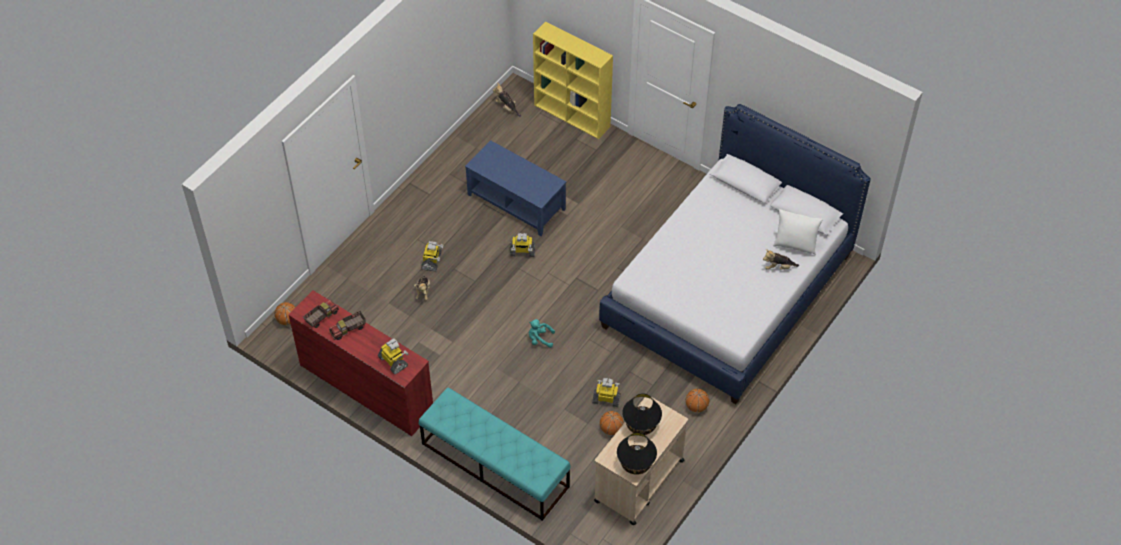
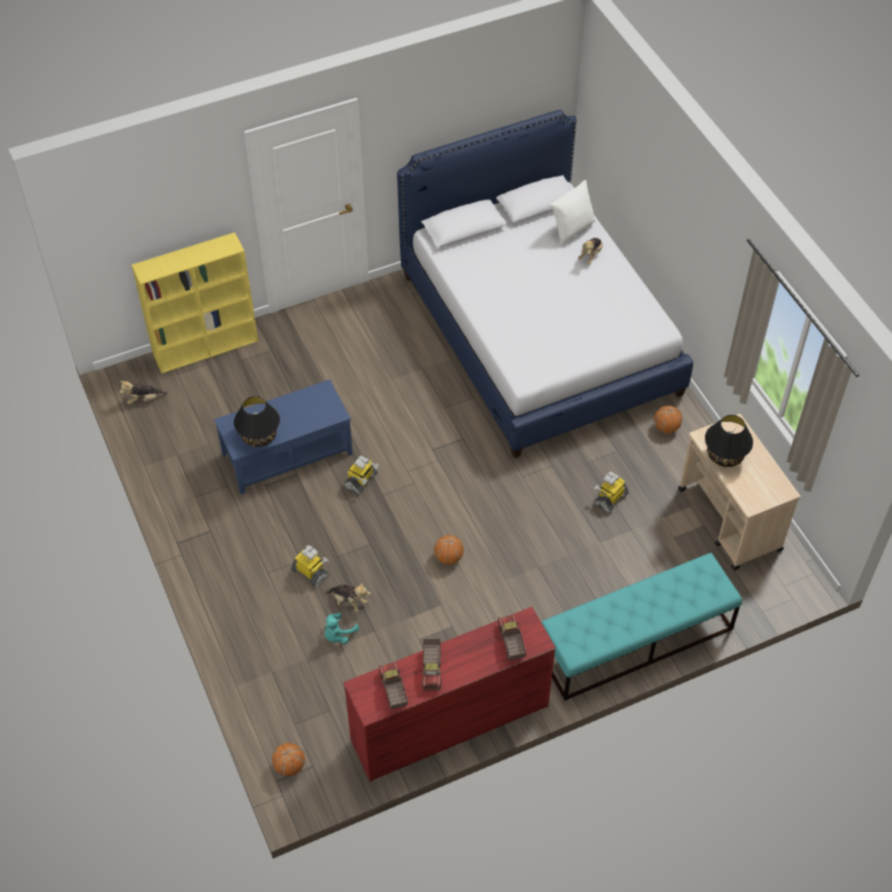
camera: 60 degrees left, 0 degrees up
toy robot [378,338,408,374] -> toy truck [498,614,526,660]
turquoise plush toy [529,319,555,348] -> turquoise plush toy moved to [324,613,359,644]
basketball [600,411,624,435] -> basketball moved to [434,535,464,565]
black table lamp [617,432,657,475] -> black table lamp moved to [234,396,280,447]

